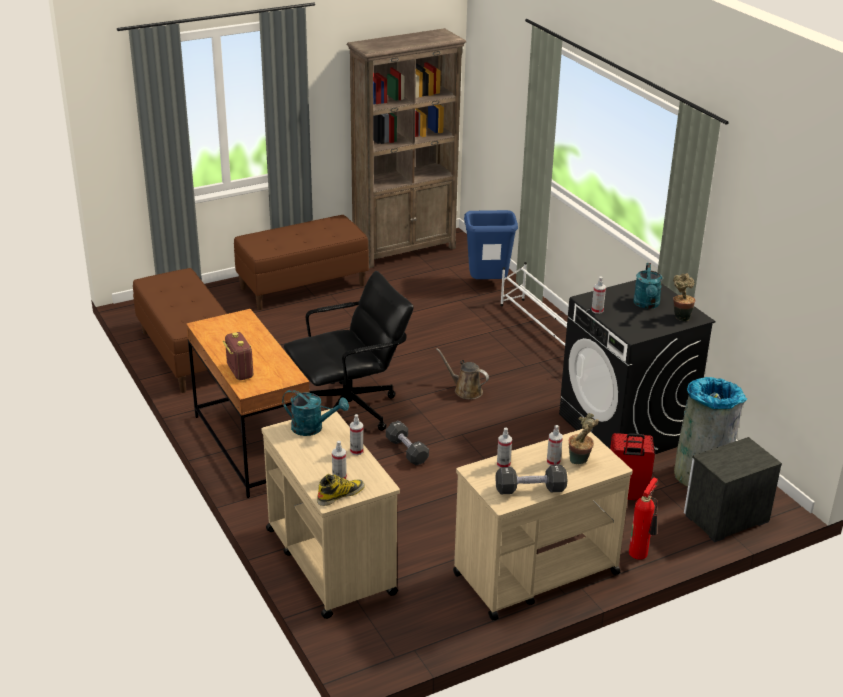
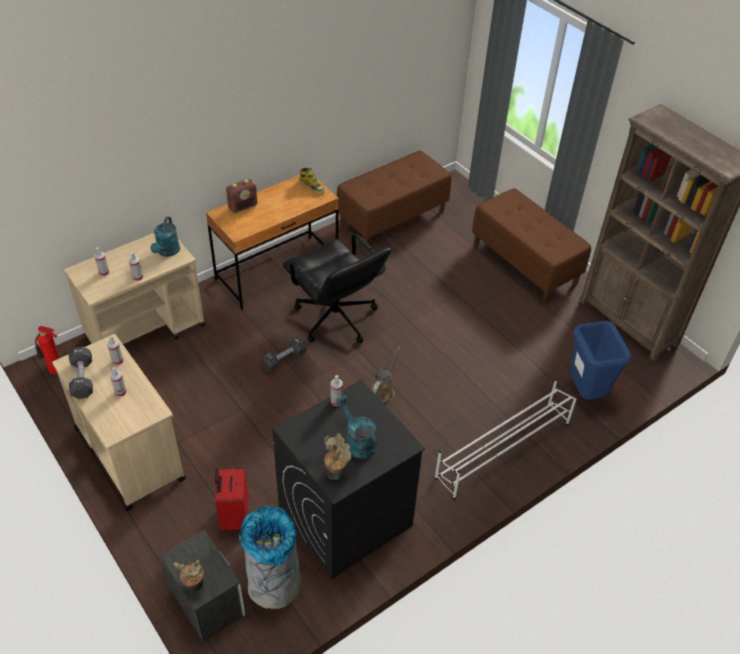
camera: 80 degrees right, 15 degrees up
boot [317,474,365,506] -> boot moved to [299,168,325,194]
potted plant [569,413,599,464] -> potted plant moved to [173,560,204,591]
fire extinguisher [629,477,658,560] -> fire extinguisher moved to [35,326,60,374]
turquoise watering can [633,263,662,309] -> turquoise watering can turned 60 degrees clockwise [336,396,377,460]

